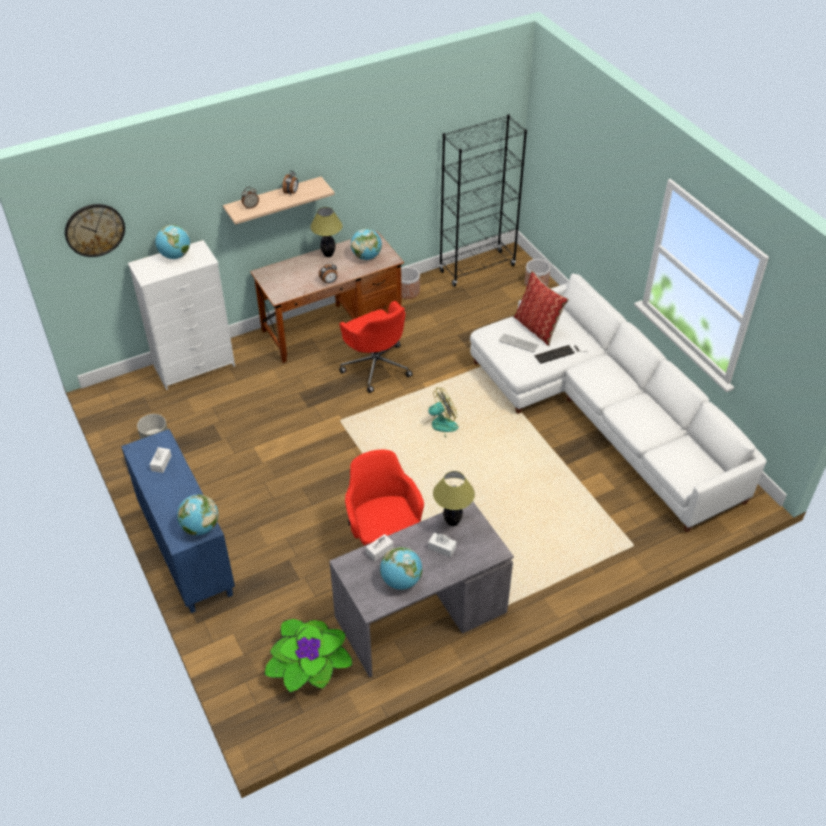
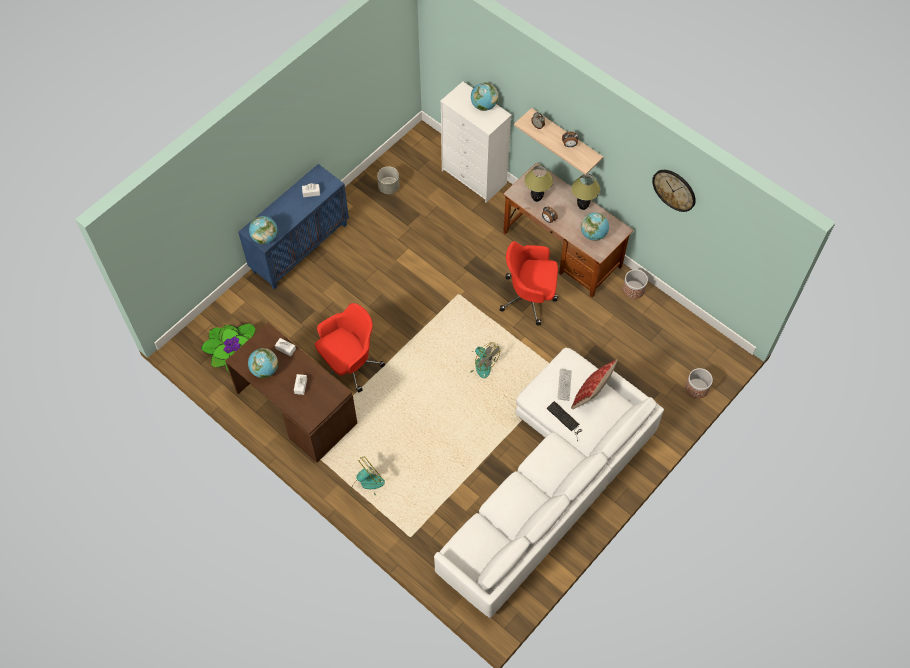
camera: 70 degrees right, 15 degrees up
wall clock [65,204,125,257] -> wall clock moved to [652,170,696,212]
grey desk [329,502,514,678] -> brown desk [225,323,357,463]
red office chair [339,301,413,393] -> red office chair turned 60 degrees clockwise [500,241,558,326]
table lamp [433,471,475,526] -> table lamp moved to [524,165,553,202]
black bookcase [439,114,527,287] -> none
none -> fan [351,455,385,504]

